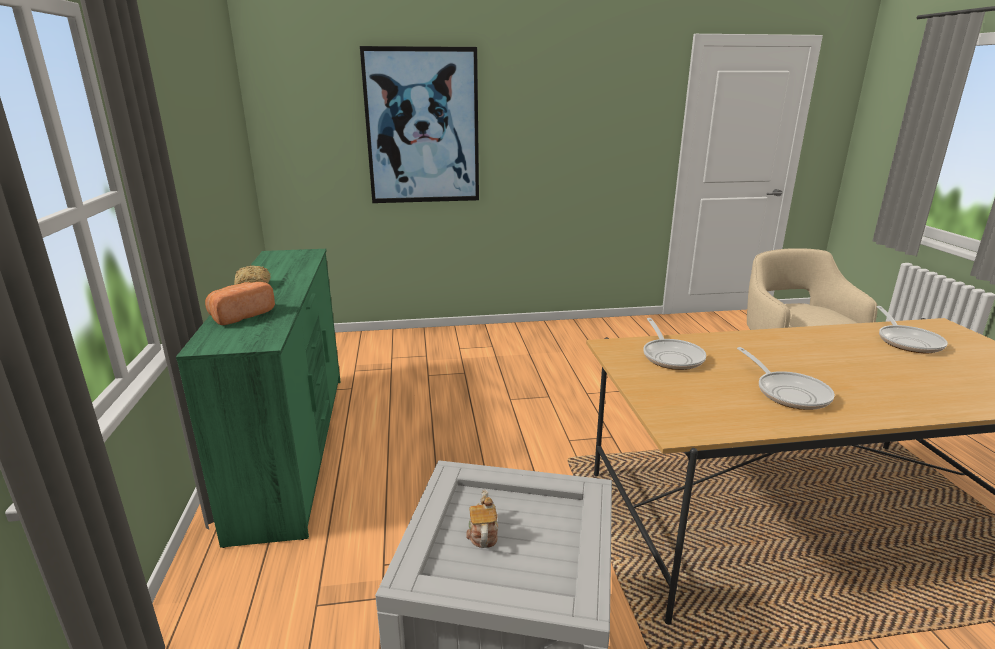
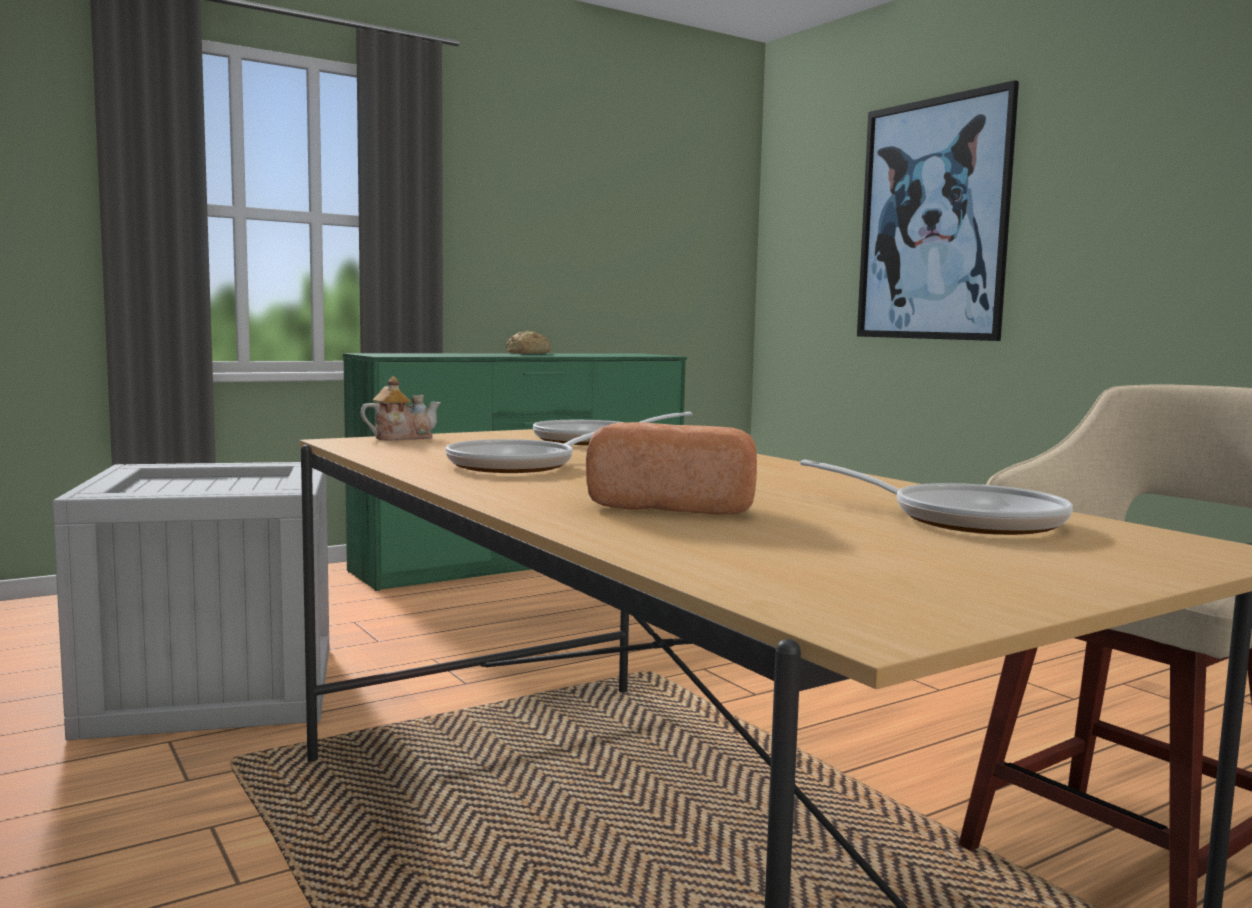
camera: 65 degrees right, 15 degrees down
bread [205,282,275,325] -> bread moved to [586,422,757,514]
teapot [466,490,498,548] -> teapot moved to [360,376,441,441]
frying pan [876,306,948,353] -> frying pan turned 120 degrees counterclockwise [800,460,1073,535]

